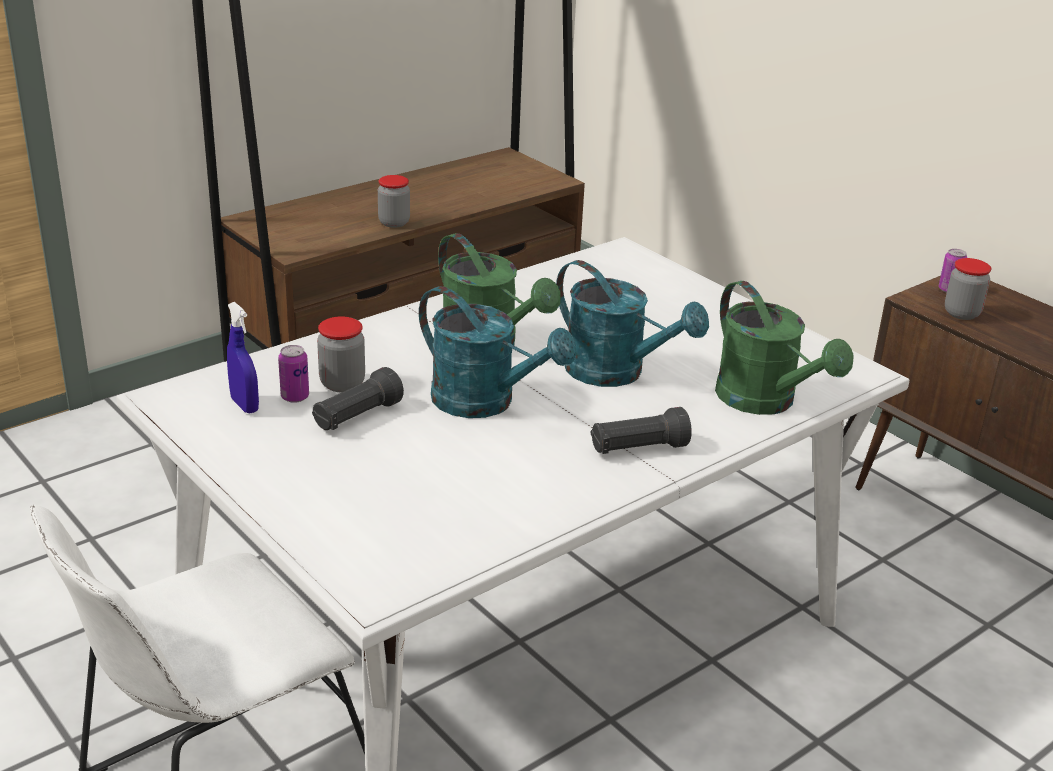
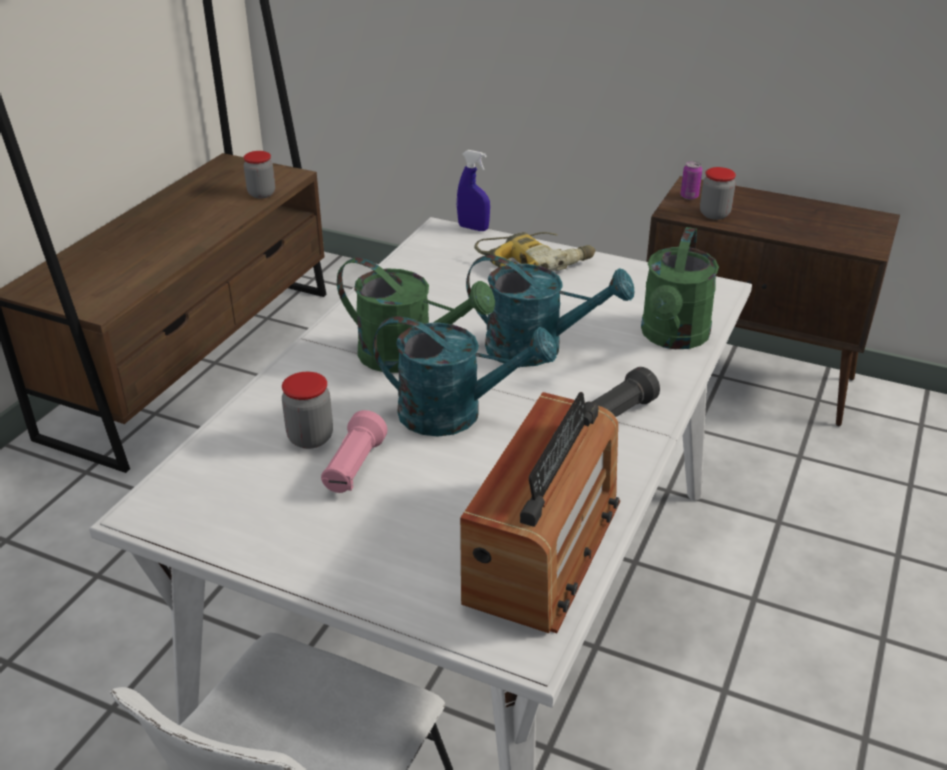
camera: 25 degrees left, 5 degrees up
blue spray bottle [227,302,259,413] -> blue spray bottle moved to [457,150,490,231]
can [278,345,309,403] -> none
black flashlight [312,367,404,430] -> pink flashlight [321,410,387,493]
jar [378,175,410,228] -> jar moved to [243,151,275,198]
green watering can [715,281,854,415] -> green watering can turned 75 degrees clockwise [641,227,719,349]
none -> radio [460,392,620,633]
none -> power drill [474,232,595,271]

